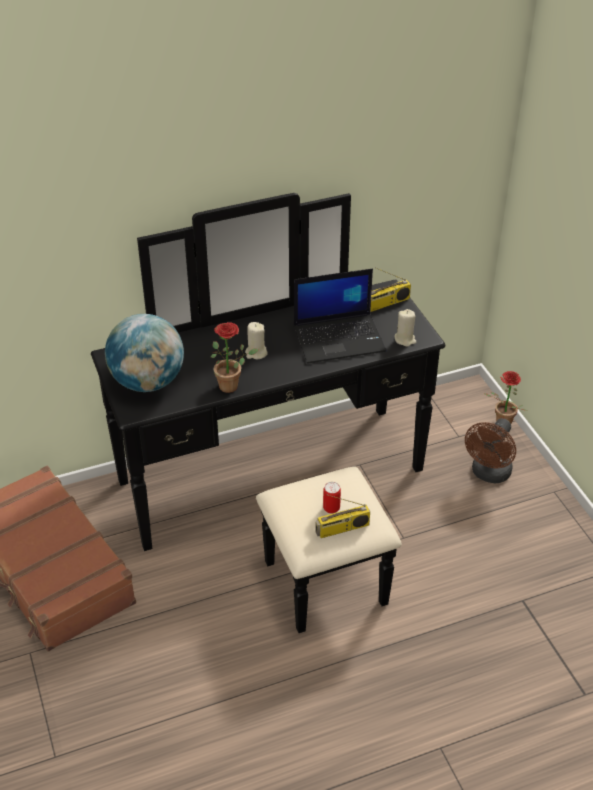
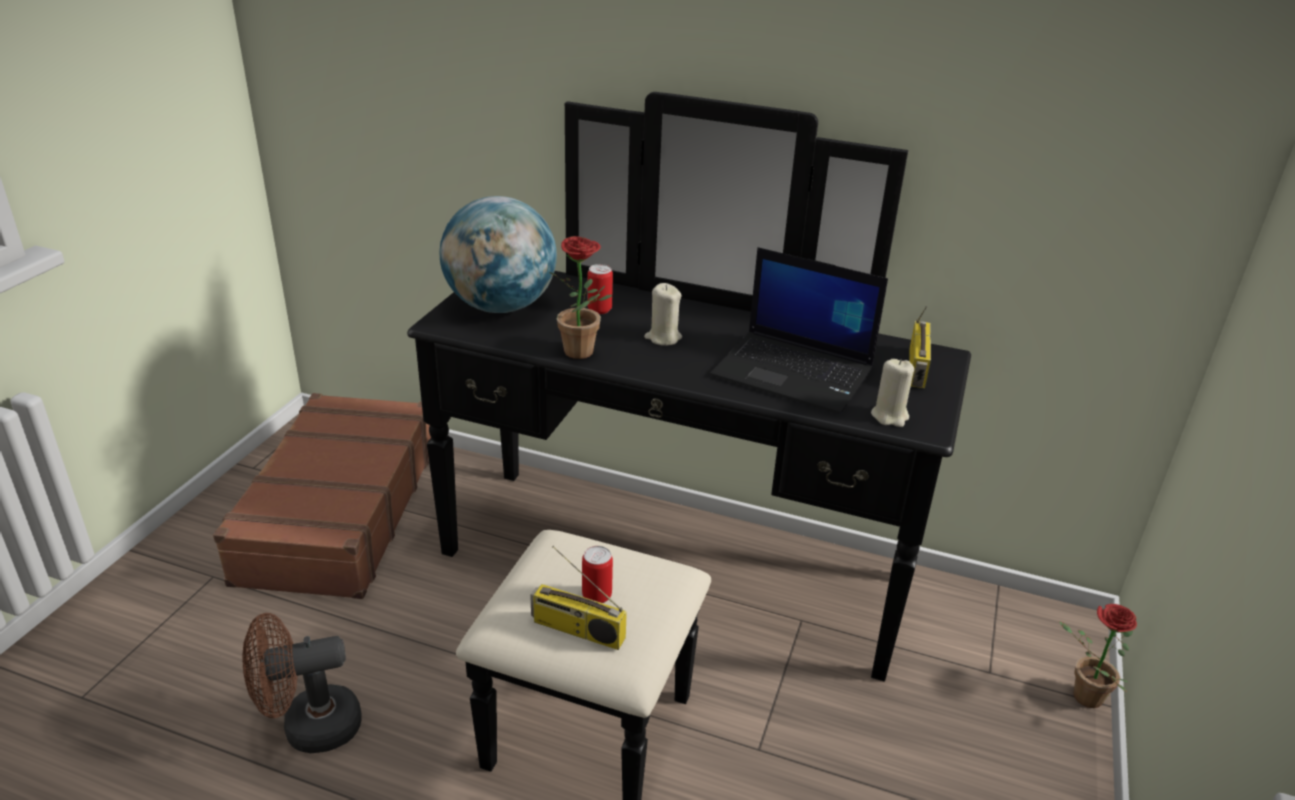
camera: 40 degrees right, 10 degrees down
radio [370,267,411,312] -> radio turned 90 degrees counterclockwise [909,306,931,388]
brown fan [465,418,516,484] -> brown fan moved to [242,613,362,753]
none -> can [587,264,613,314]

